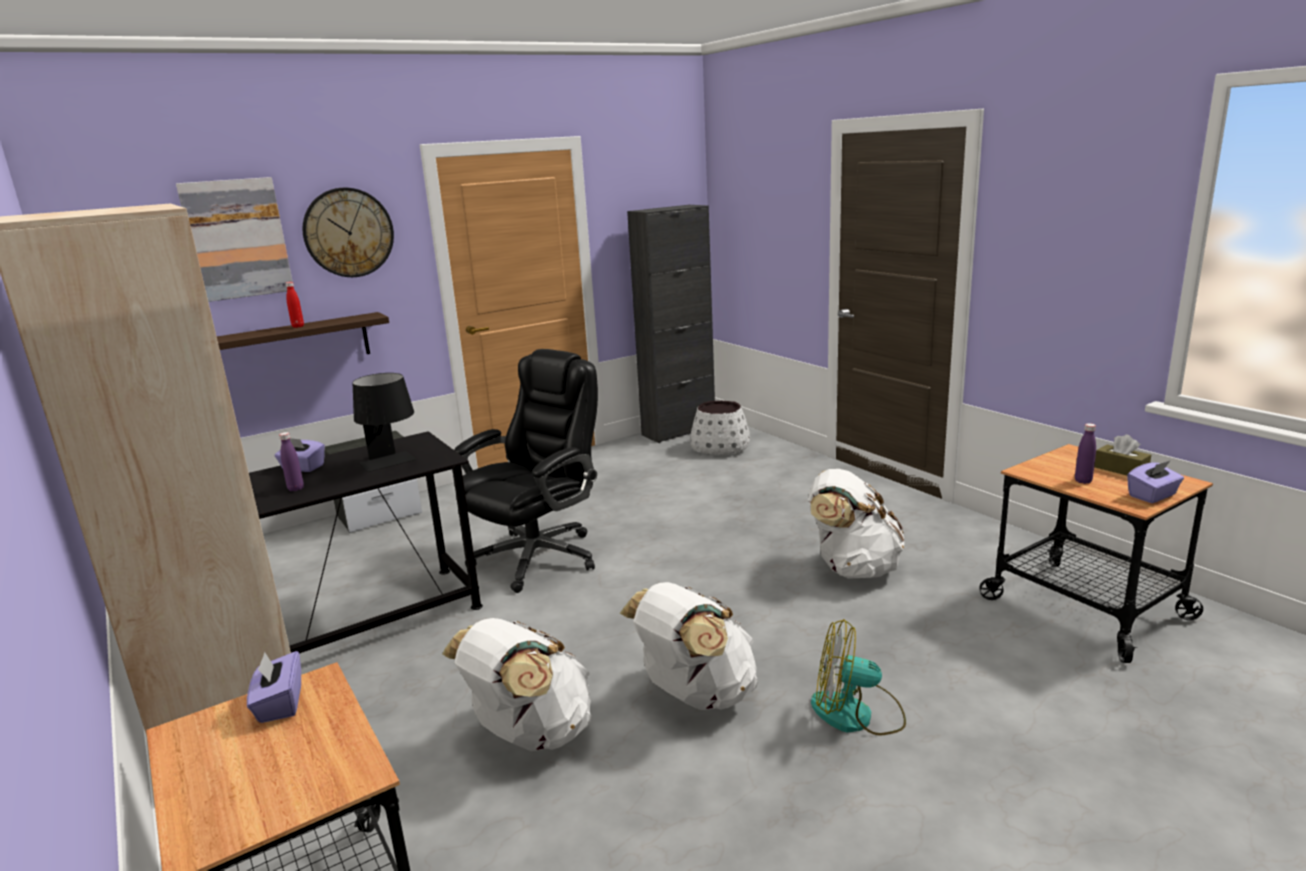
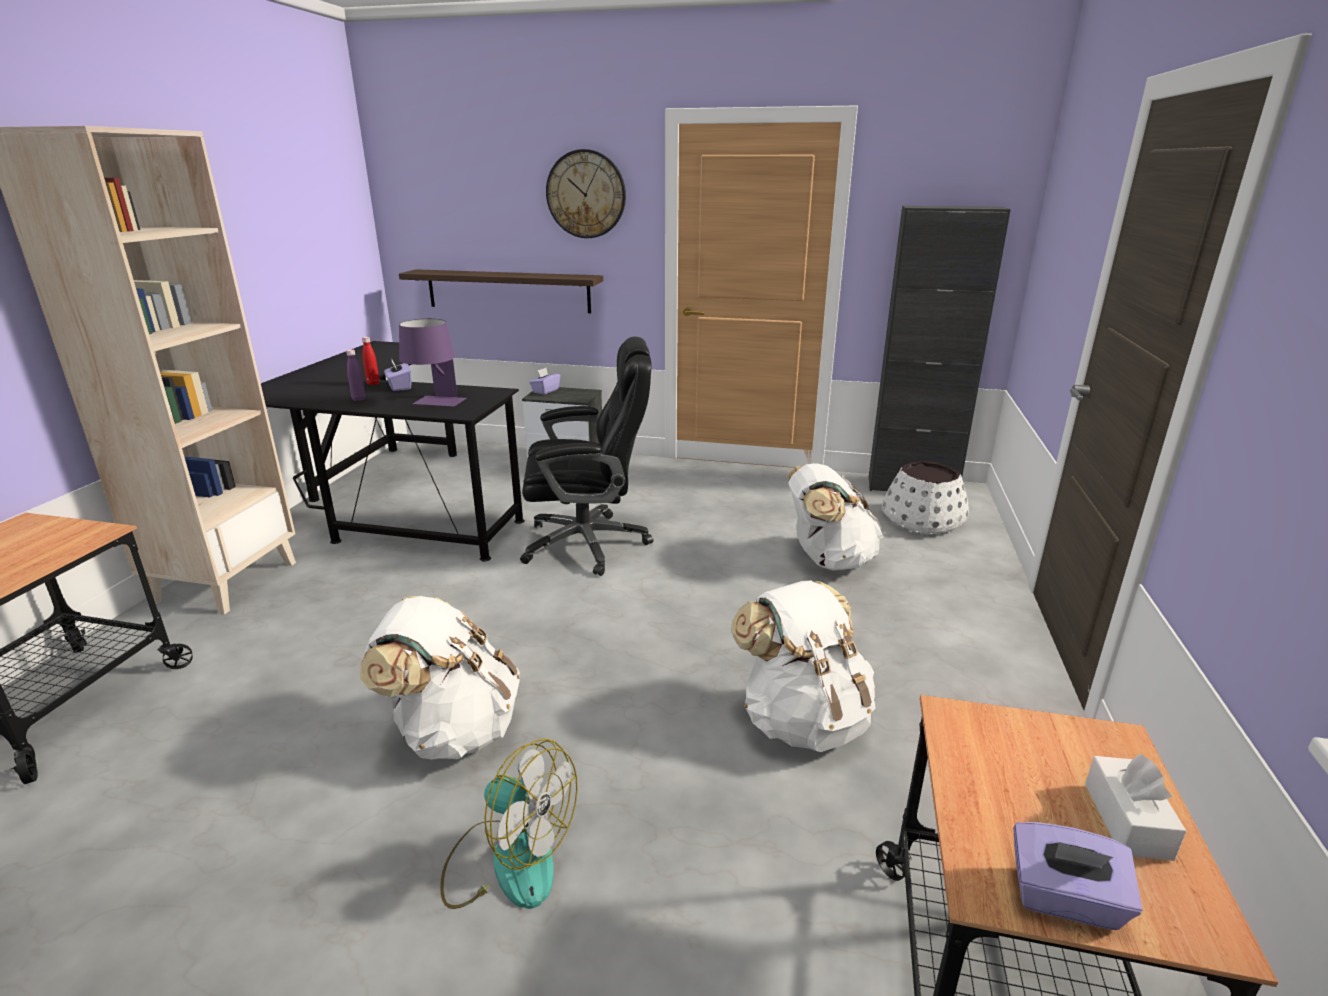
camera: 45 degrees right, 5 degrees up
picture [176,177,293,302] -> none
purple tissue box [247,651,301,723] -> purple tissue box moved to [529,368,560,394]
red bottle [286,282,304,328] -> red bottle moved to [362,337,380,385]
black table lamp [353,373,417,472] -> purple table lamp [399,319,466,407]
white backpack [442,618,591,751] -> white backpack moved to [788,463,884,571]
fan [811,619,906,736] -> fan turned 150 degrees clockwise [440,739,578,909]
purple bottle [1075,423,1096,484] -> none
brown tissue box [1094,434,1151,475] -> white tissue box [1085,753,1187,861]

